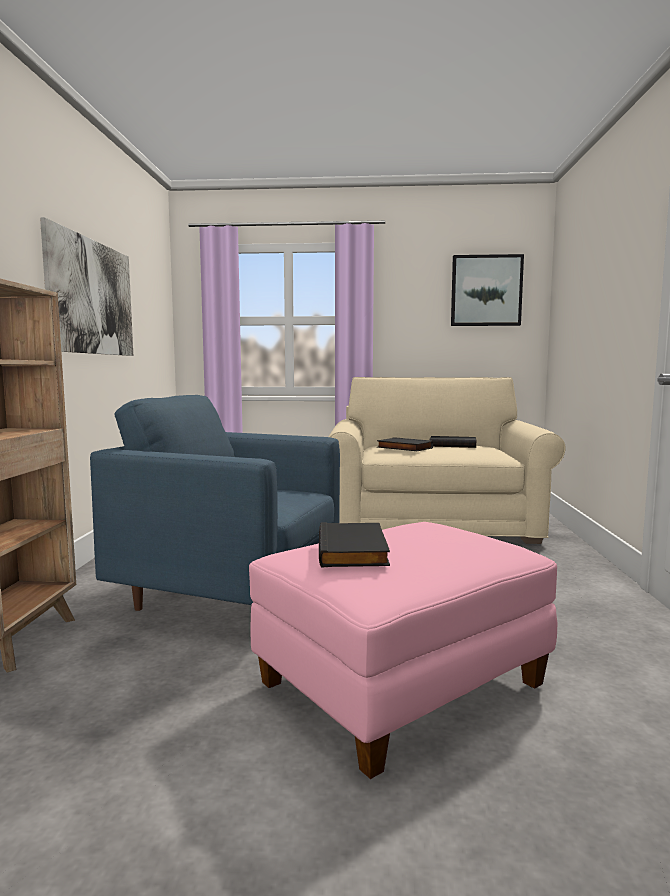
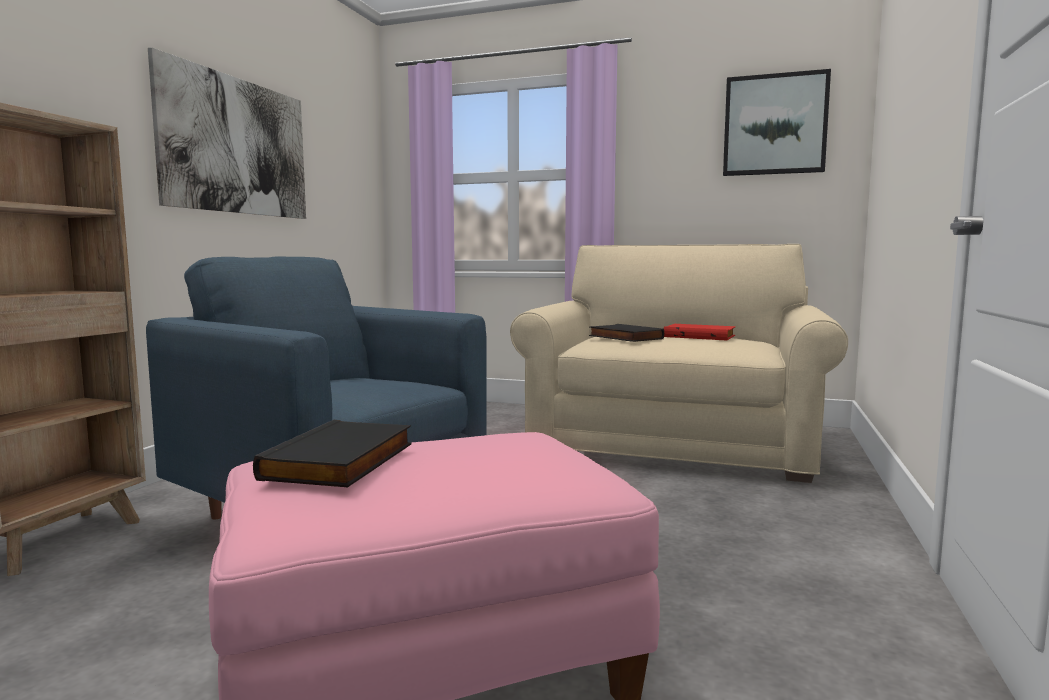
camera: 15 degrees right, 0 degrees up
black book [430,436,476,448] -> red book [664,324,736,340]

